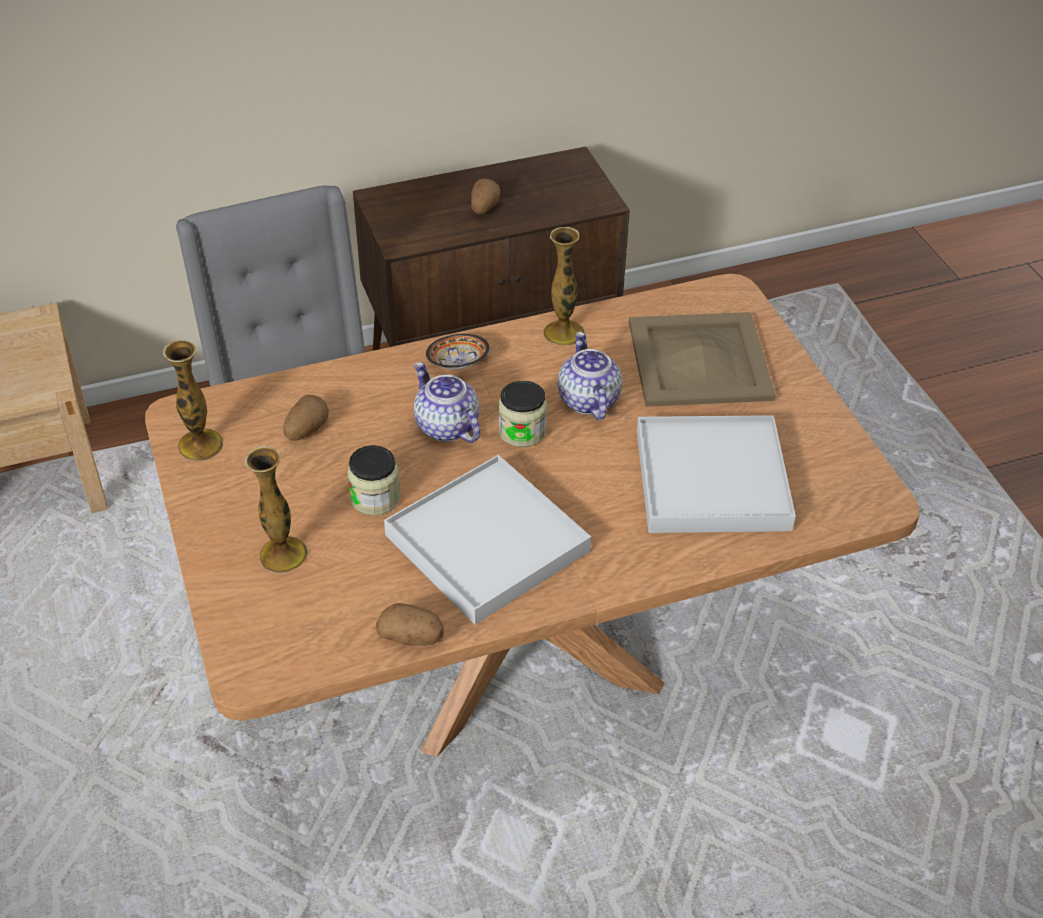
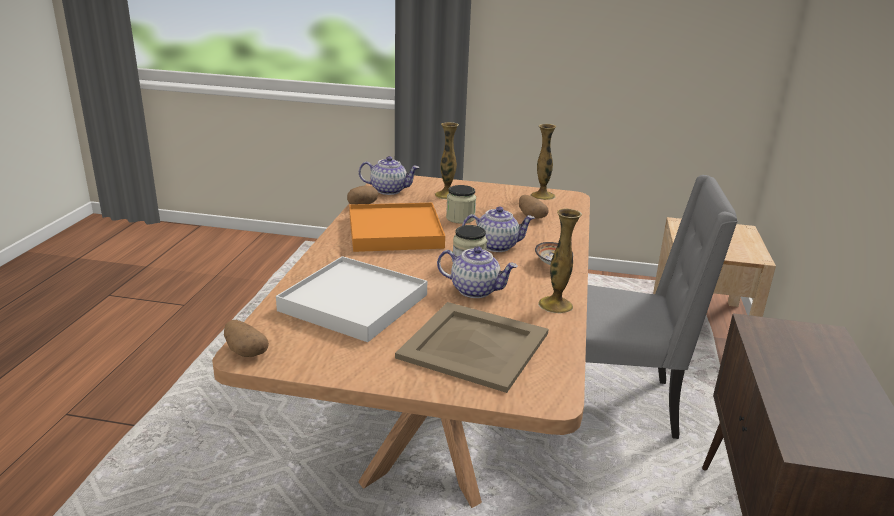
camera: 120 degrees right, 20 degrees down
white tray [384,455,591,624] -> orange tray [349,203,445,252]
potato [471,179,500,214] -> potato moved to [224,320,269,357]
none -> teapot [359,156,420,195]

